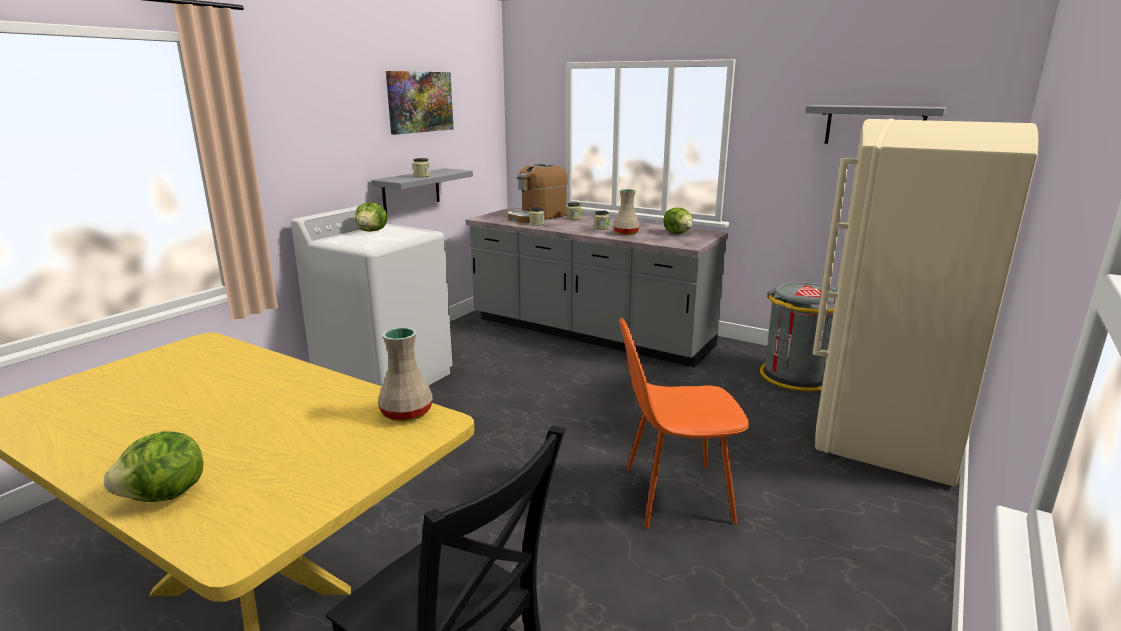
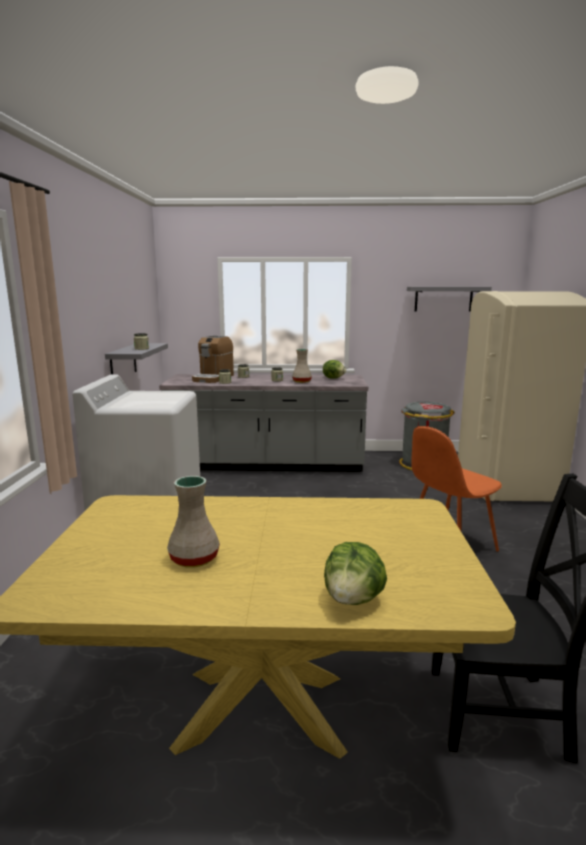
camera: 30 degrees left, 5 degrees down
lettuce [355,202,388,232] -> none
beige vase [378,327,433,422] -> beige vase moved to [167,476,220,568]
picture [386,71,454,135] -> none

